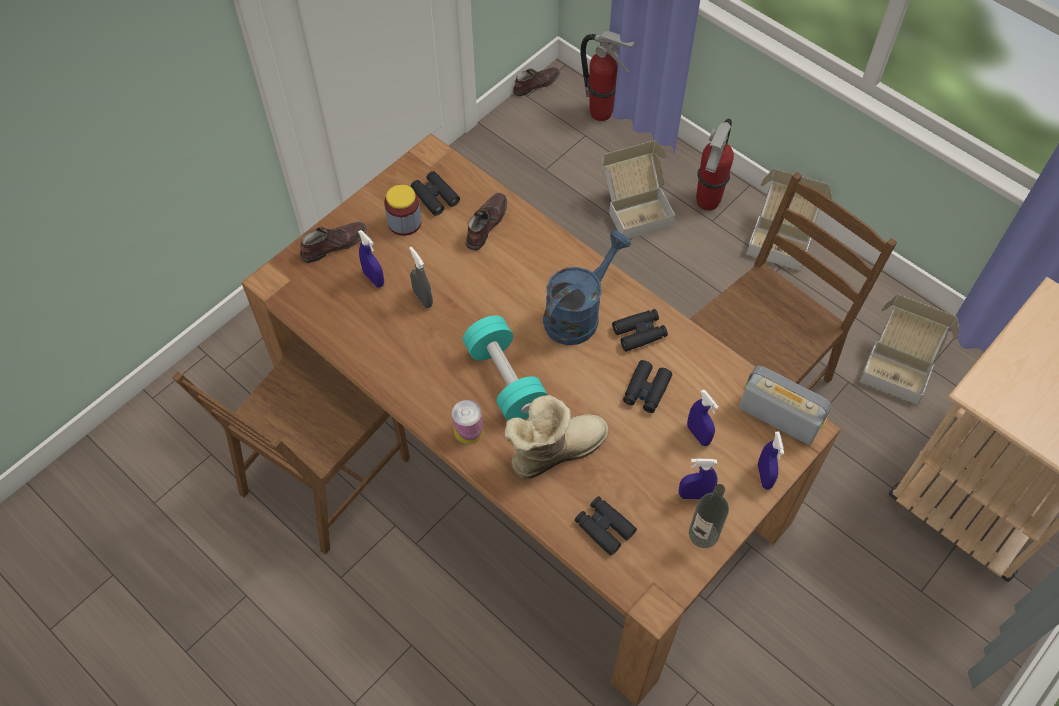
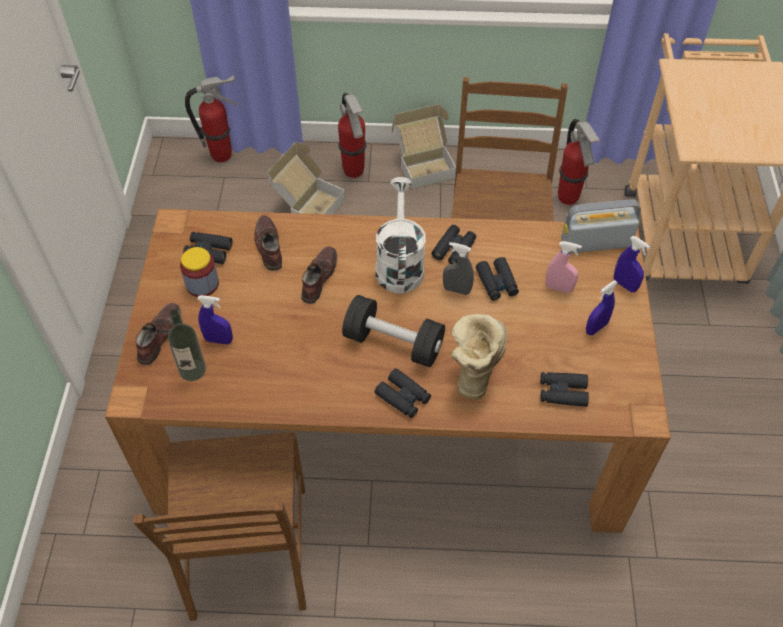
camera: 40 degrees left, 5 degrees down
grey spray bottle [409,247,433,308] -> grey spray bottle moved to [443,242,474,295]
can [452,400,483,444] -> black binoculars [375,368,431,418]
turquoise dumbbell [463,316,548,421] -> black dumbbell [342,295,445,367]
brown shoe [513,67,560,96] -> brown shoe moved to [301,246,337,304]
blue watering can [543,231,631,345] -> white watering can [376,177,426,293]
blue spray bottle [687,389,719,446] -> pink spray bottle [546,241,582,293]
bottle [689,484,729,548] -> bottle moved to [168,309,206,381]
cardboard box [859,294,959,404] -> fire extinguisher [558,119,600,205]

